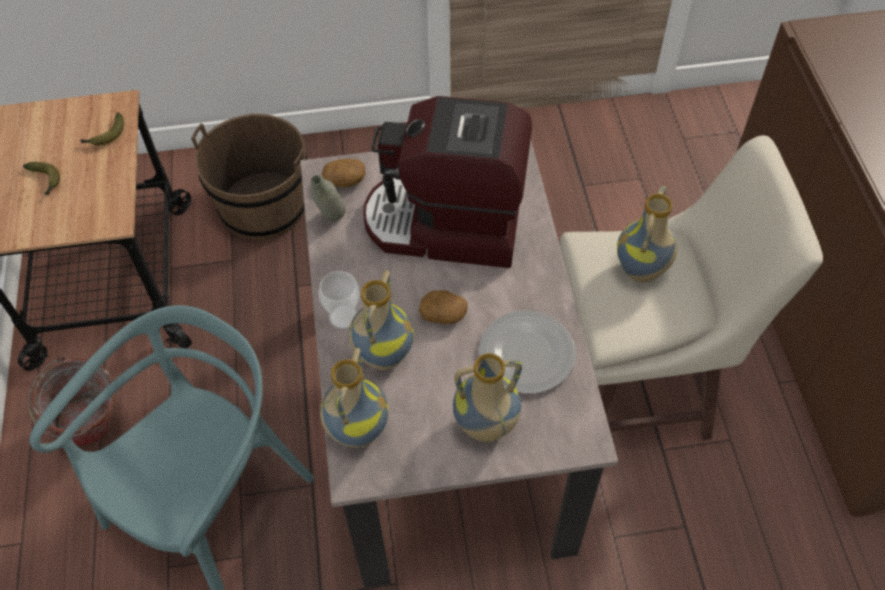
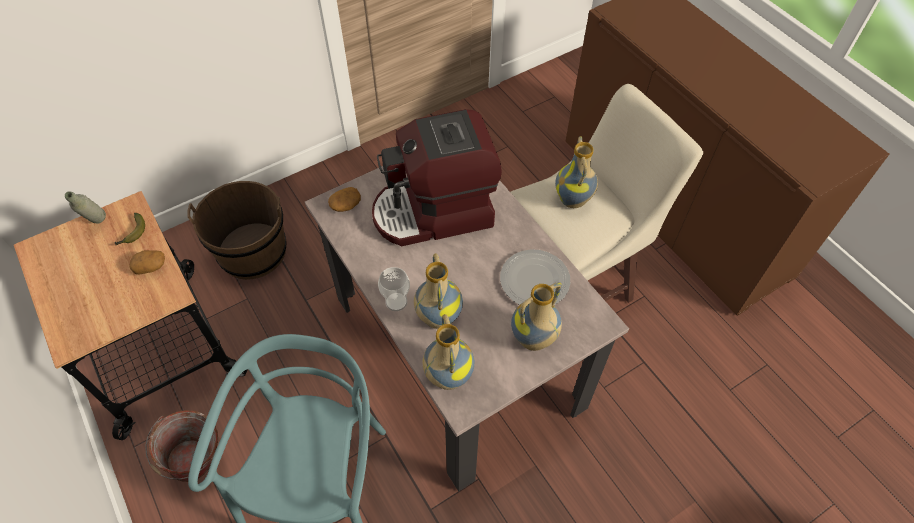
camera: 25 degrees left, 0 degrees up
banana [23,162,60,196] -> none
grey bottle [311,175,346,221] -> grey bottle moved to [65,191,106,224]
potato [419,290,468,324] -> potato moved to [130,250,165,275]

